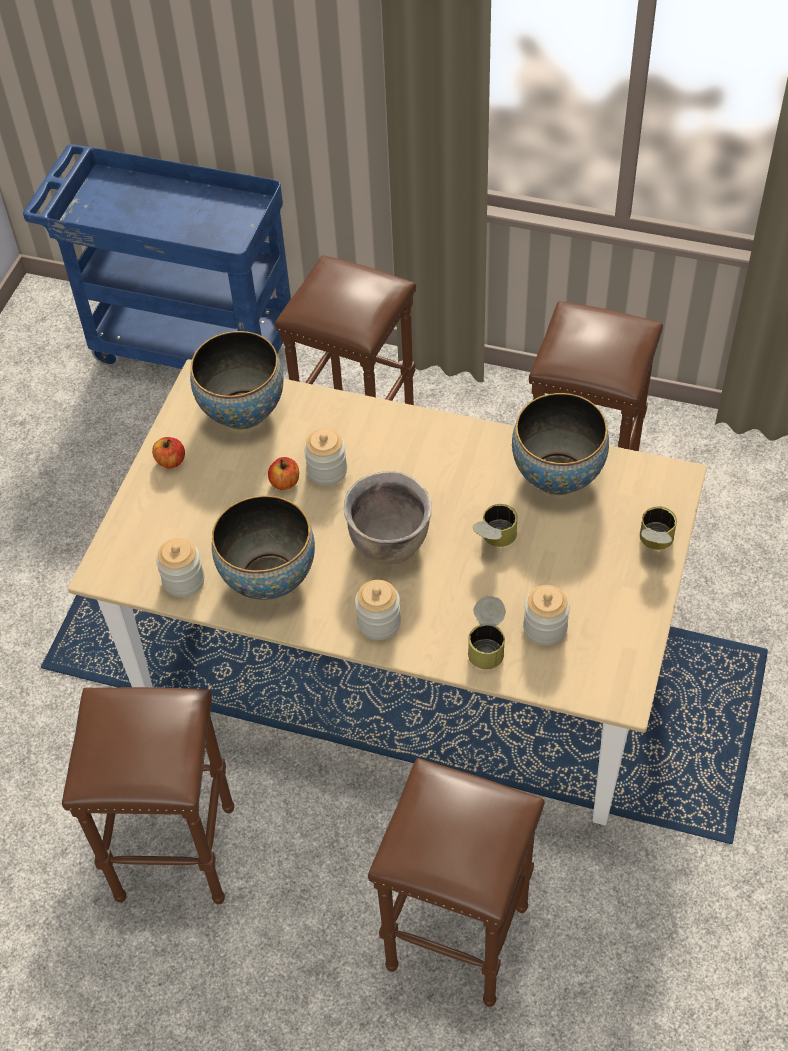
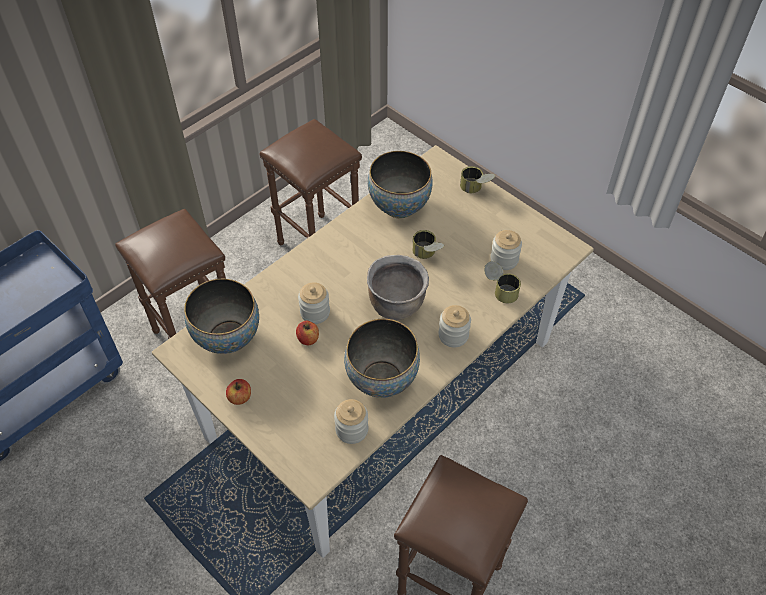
camera: 65 degrees left, 0 degrees up
brown stool [368,758,545,1007] -> none

